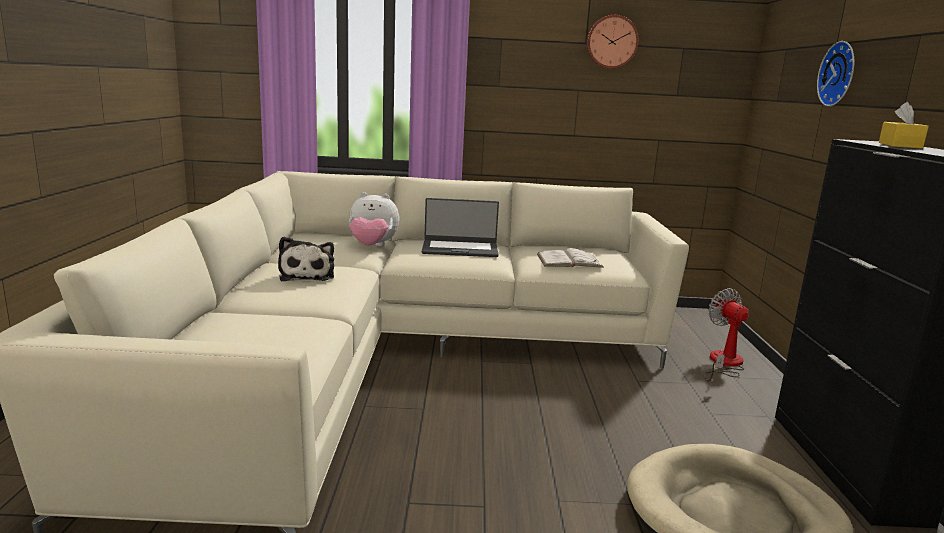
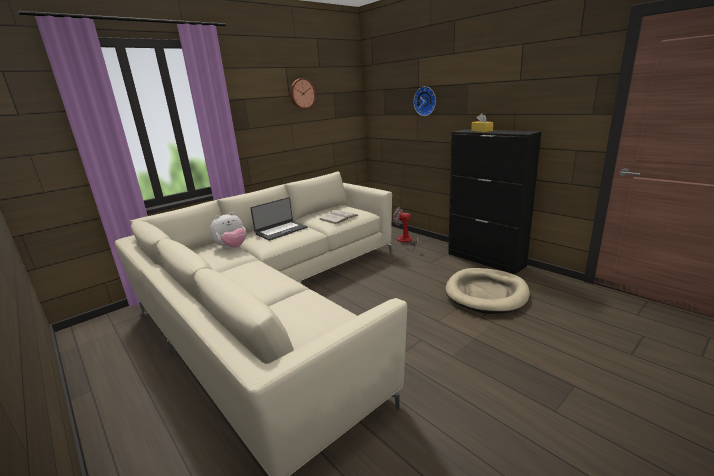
camera: 40 degrees left, 5 degrees up
plush toy [278,237,334,281] -> none

